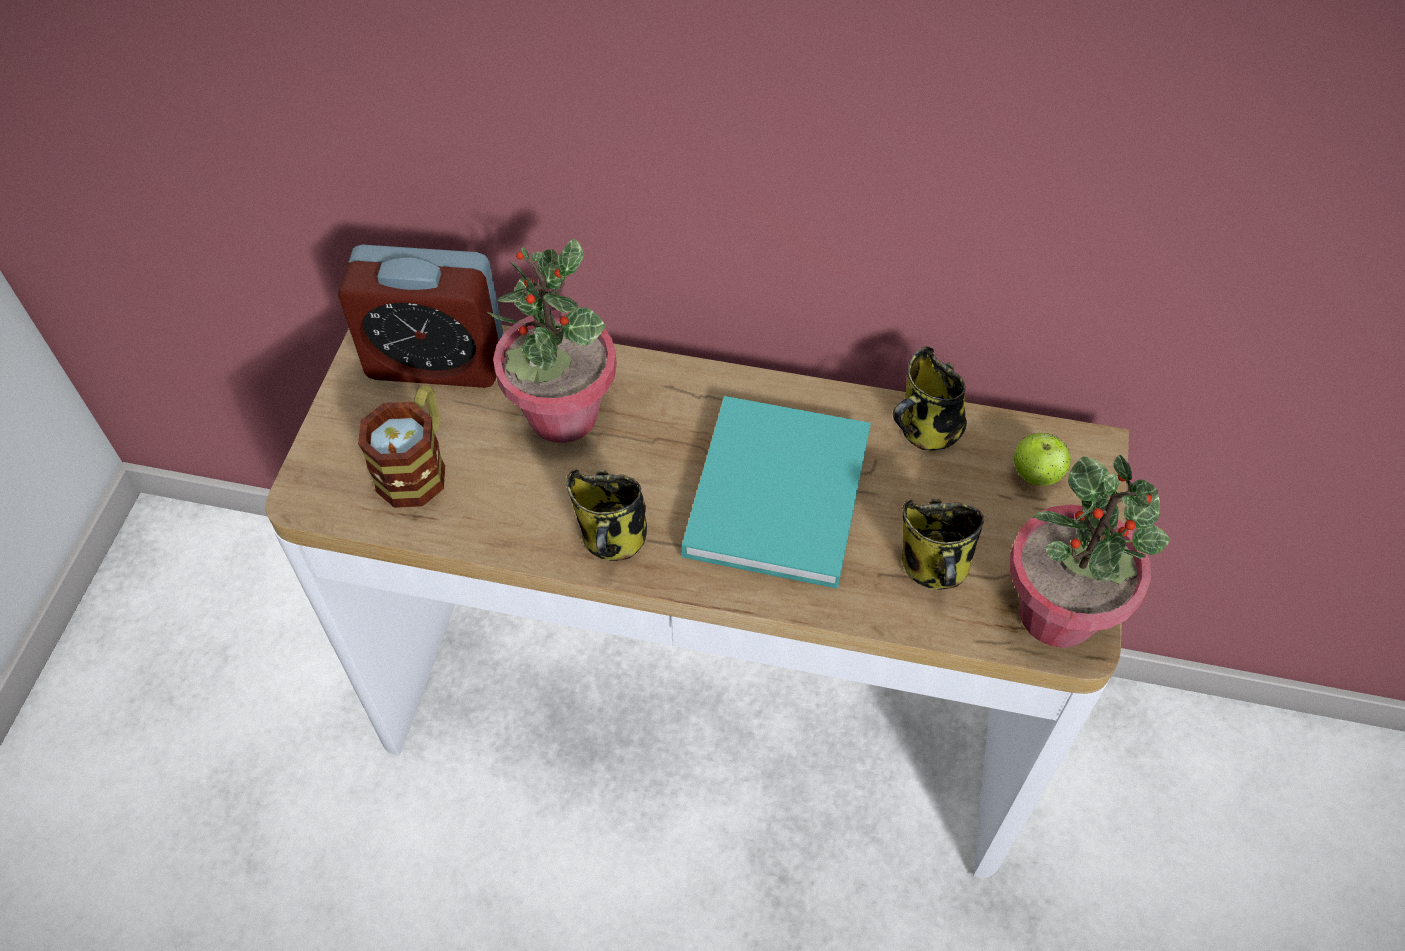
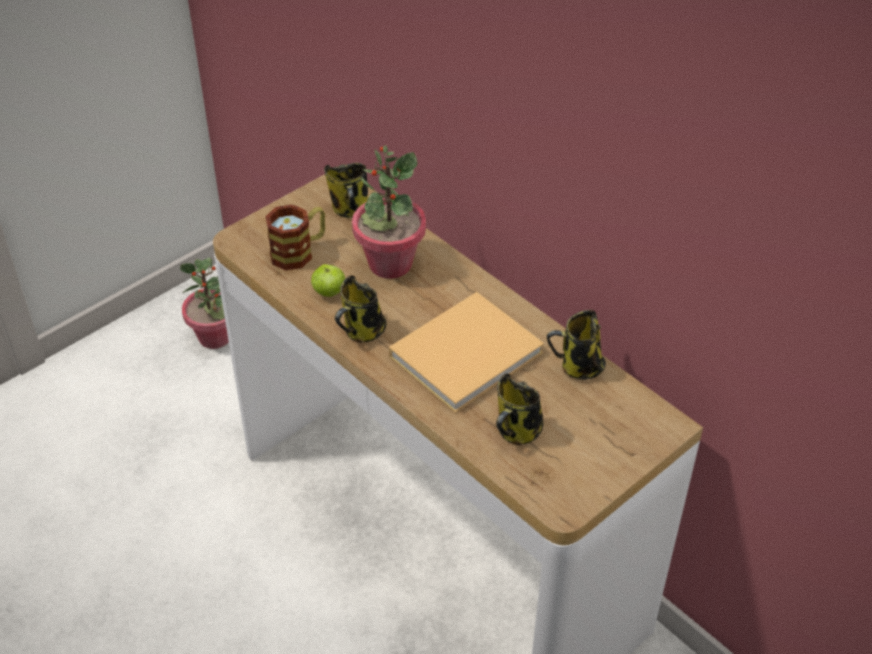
camera: 35 degrees right, 10 degrees down
alarm clock [338,244,503,388] -> mug [324,163,368,218]
turquoise book [682,396,871,589] -> beige book [389,292,544,413]
potted plant [1010,455,1170,648] -> potted plant moved to [180,258,229,349]
apple [1014,433,1071,486] -> apple moved to [311,264,345,297]

